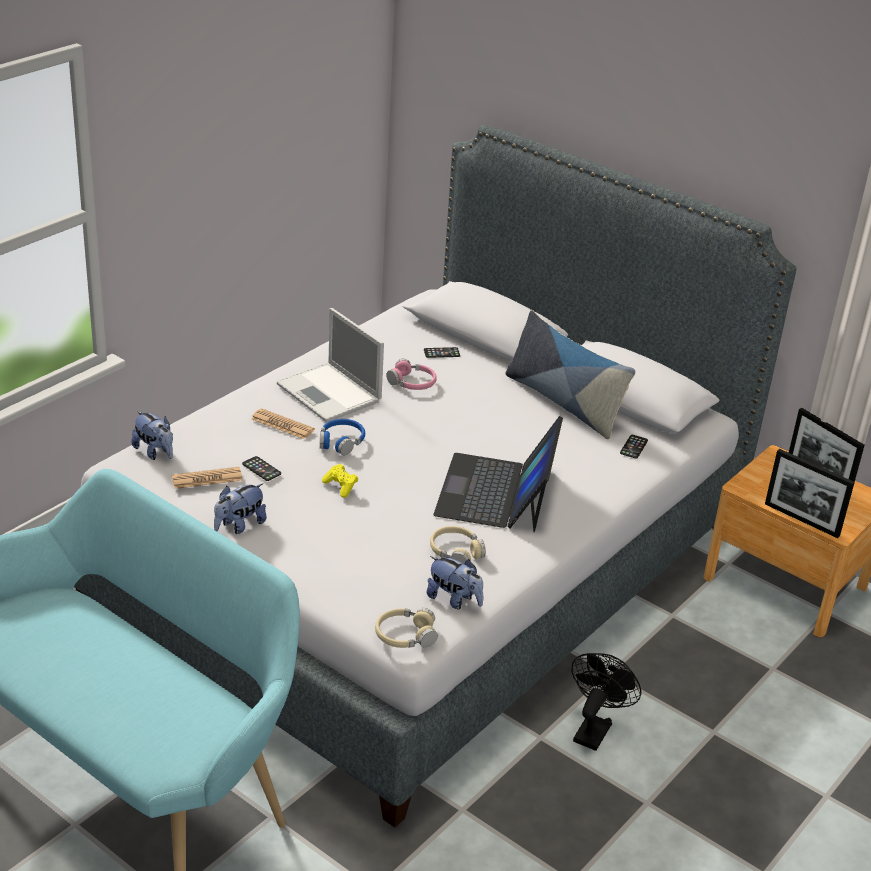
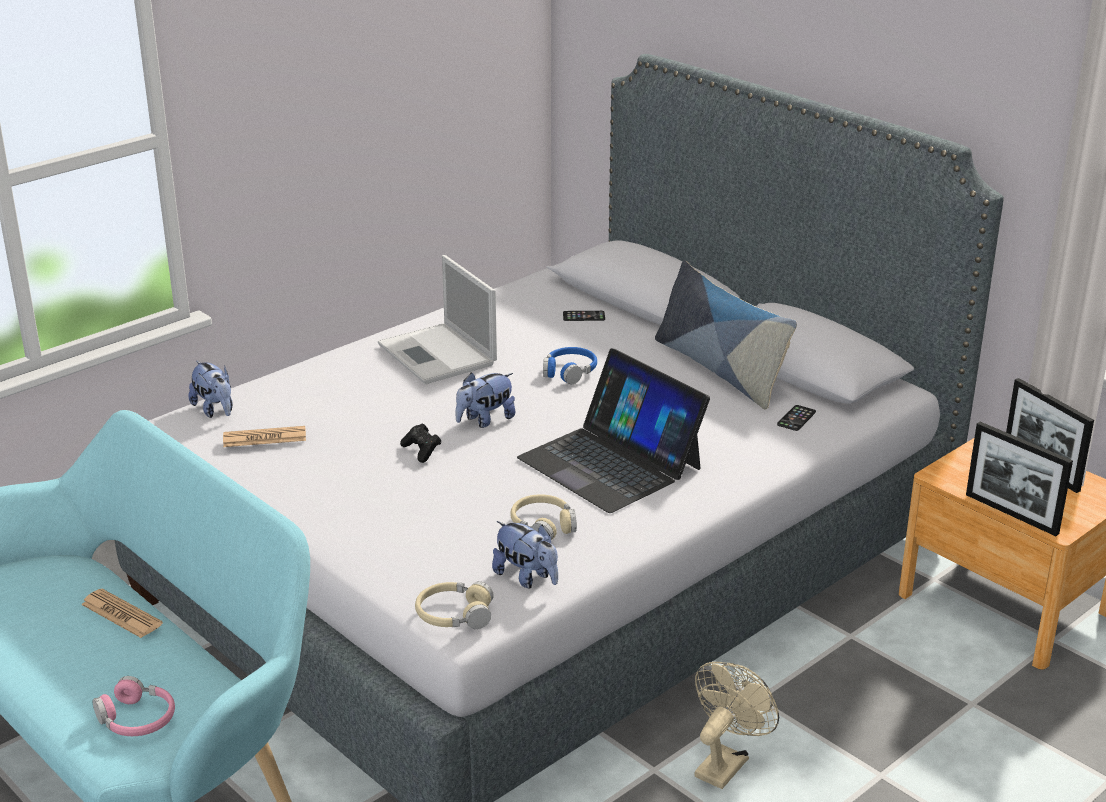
camera: 10 degrees right, 5 degrees down
plush toy [214,483,267,534] -> plush toy moved to [455,372,515,428]
phone [242,456,281,481] -> none
newspaper [251,408,315,439] -> newspaper moved to [81,589,163,638]
blue headphones [320,419,365,455] -> blue headphones moved to [543,347,597,384]
yellow game controller [322,464,358,498] -> black game controller [400,423,441,463]
pink headphones [386,359,437,390] -> pink headphones moved to [92,676,175,736]
laptop [433,416,563,533] -> laptop turned 60 degrees counterclockwise [517,348,710,513]
black fan [571,653,641,751] -> beige fan [694,662,779,789]

